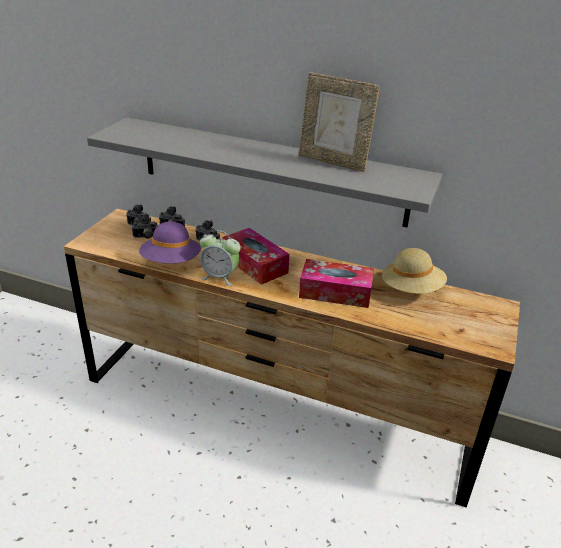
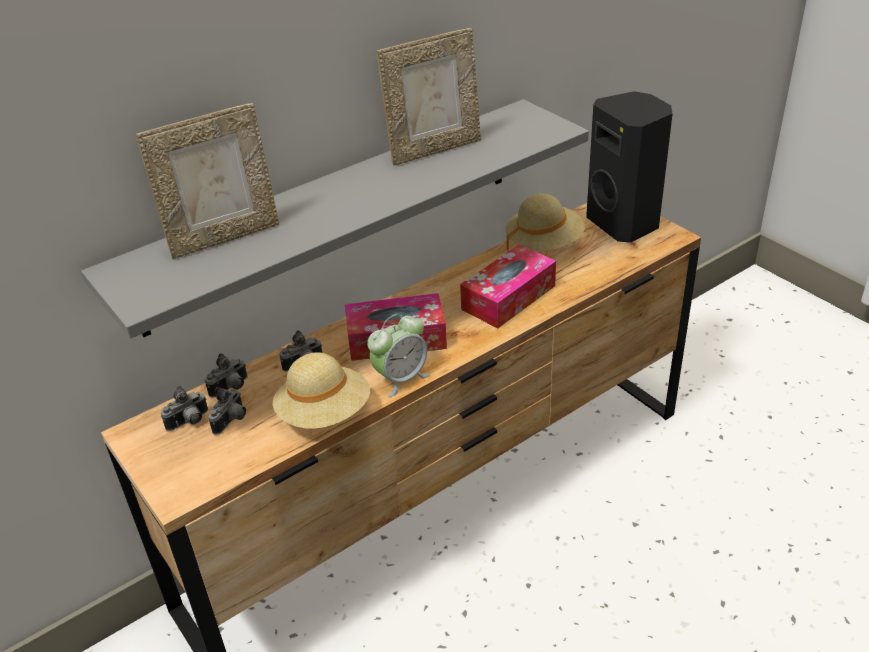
camera: 55 degrees left, 5 degrees up
purple hat [139,222,201,264] -> beige hat [273,352,370,429]
none -> picture frame [136,103,279,259]
none -> black speaker [586,91,673,243]

